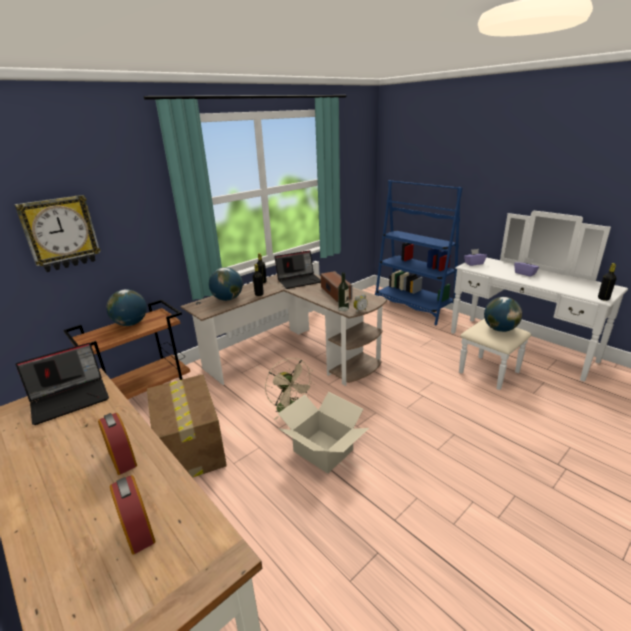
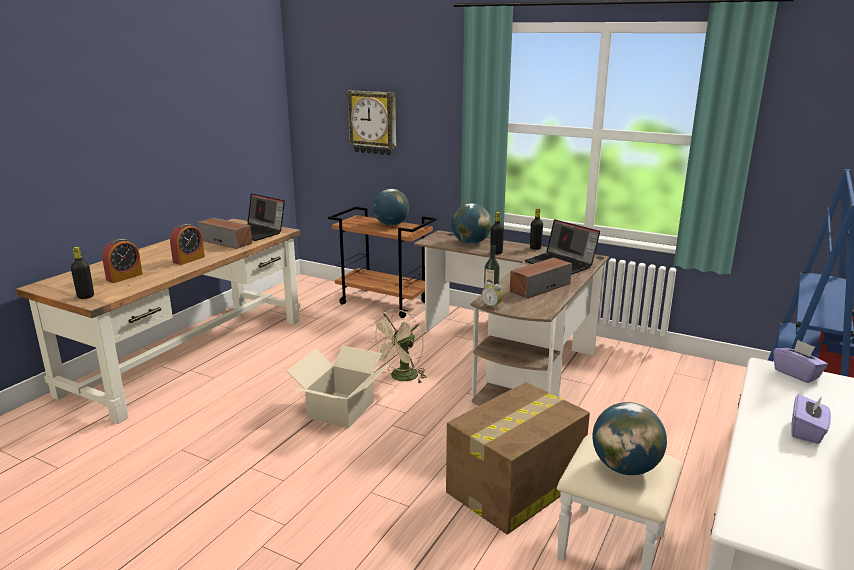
camera: 70 degrees right, 5 degrees down
cardboard box [147,374,227,478] -> cardboard box moved to [446,382,590,535]
black bottle [598,263,617,301] -> black bottle moved to [71,247,94,299]
none -> speaker [197,218,252,249]

